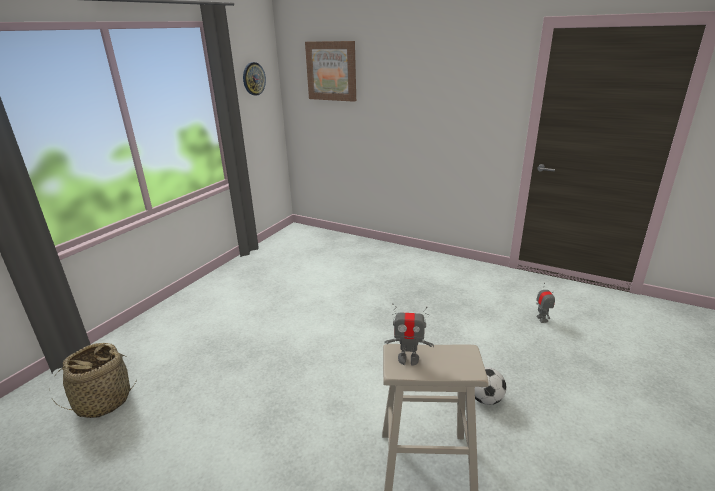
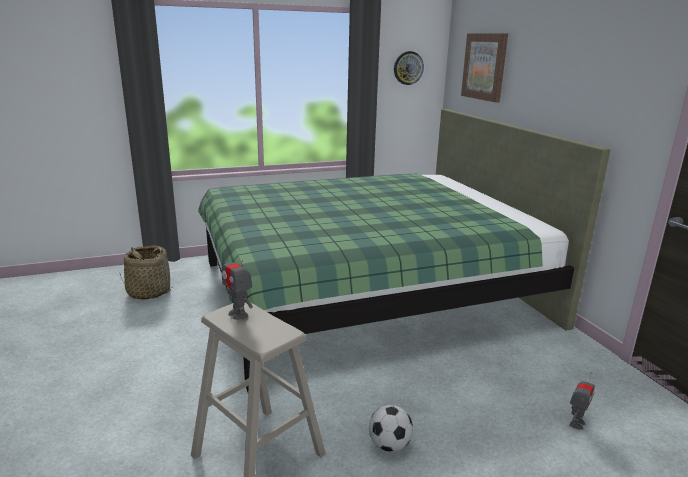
camera: 40 degrees right, 5 degrees down
none -> green bed [198,109,610,392]

